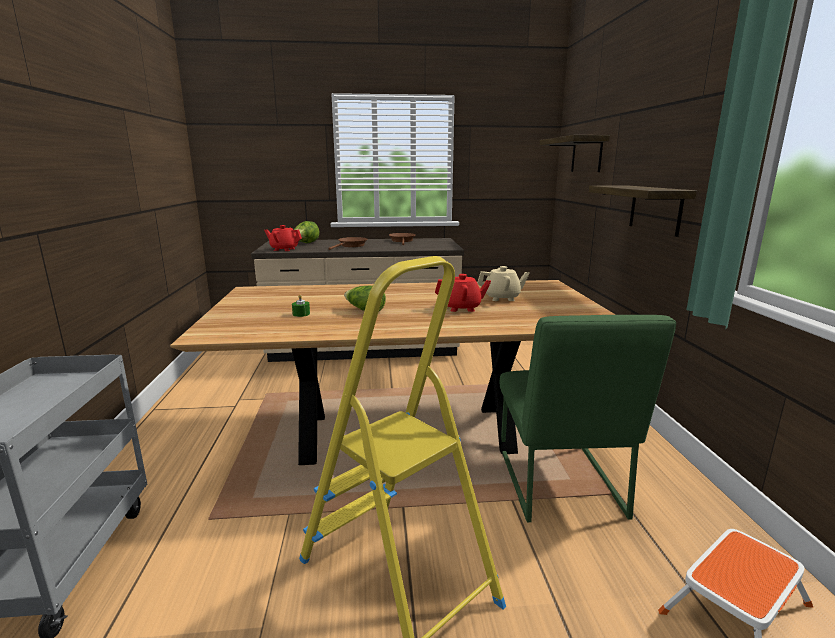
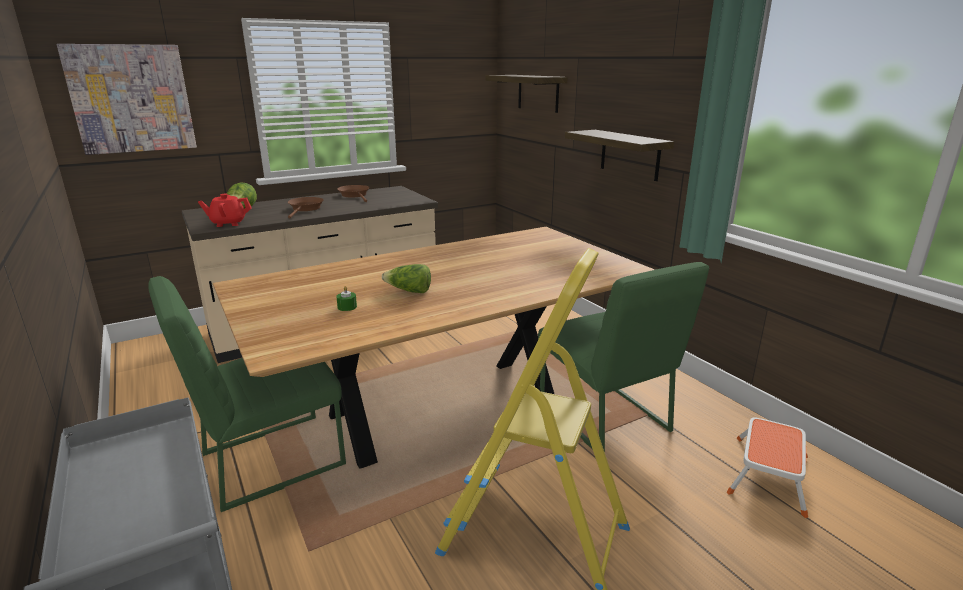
camera: 25 degrees left, 5 degrees up
red teapot [435,274,491,312] -> none
beige teapot [477,266,530,301] -> none
none -> picture [56,44,197,155]
none -> green chair [148,276,346,512]

